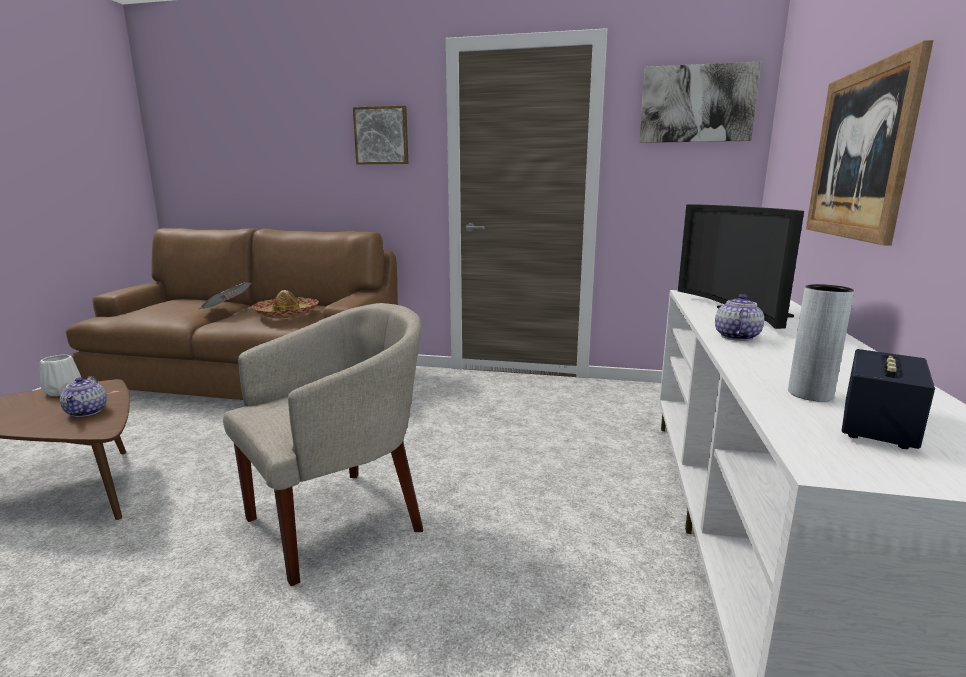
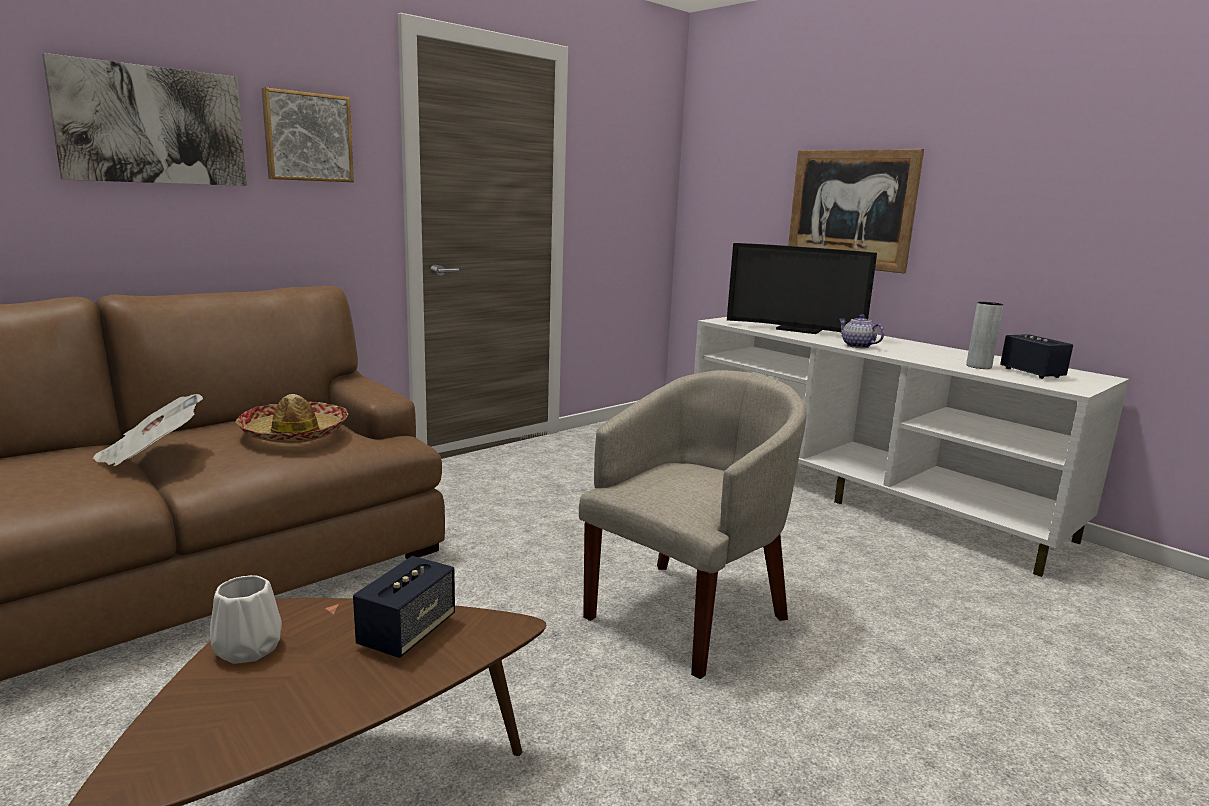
camera: 55 degrees left, 0 degrees up
teapot [60,376,107,417] -> speaker [353,556,455,658]
beige armchair [223,303,423,586] -> beige armchair turned 45 degrees clockwise [579,370,807,679]
picture [639,62,761,143] -> picture moved to [42,53,247,186]

